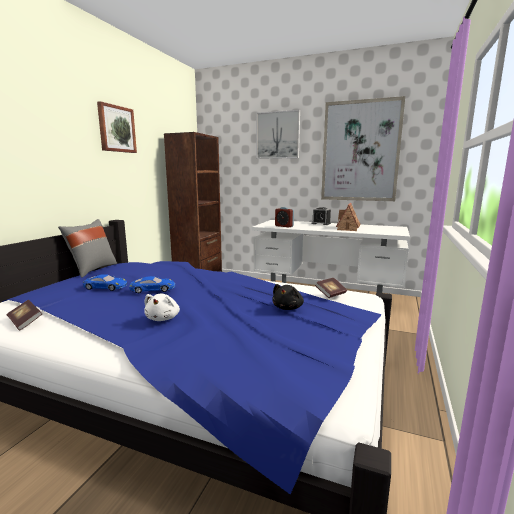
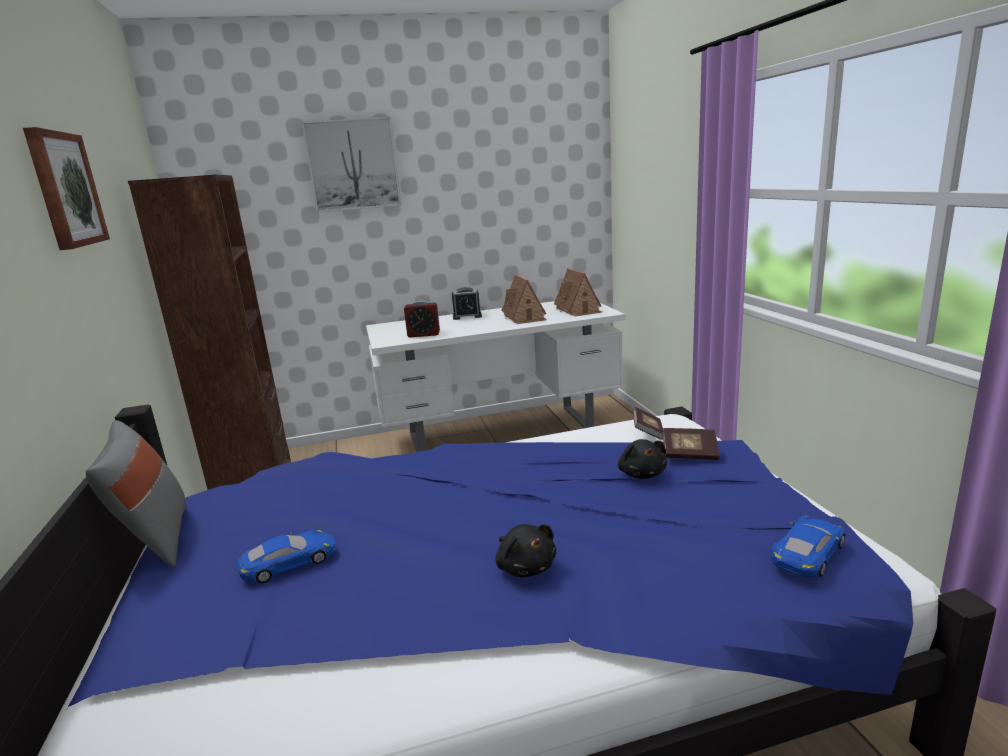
camera: 35 degrees left, 5 degrees up
book [7,299,42,330] -> book moved to [662,428,719,460]
blue toy car [129,276,175,293] -> blue toy car moved to [771,516,846,577]
white plush toy [144,294,180,321] -> black plush toy [496,524,556,577]
picture [321,96,405,201] -> none
none -> toy house [554,268,602,317]

